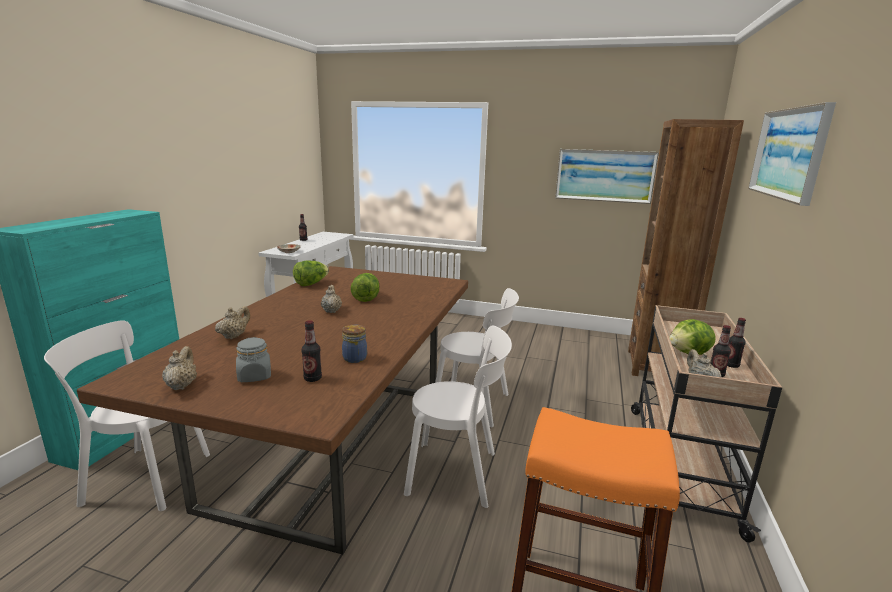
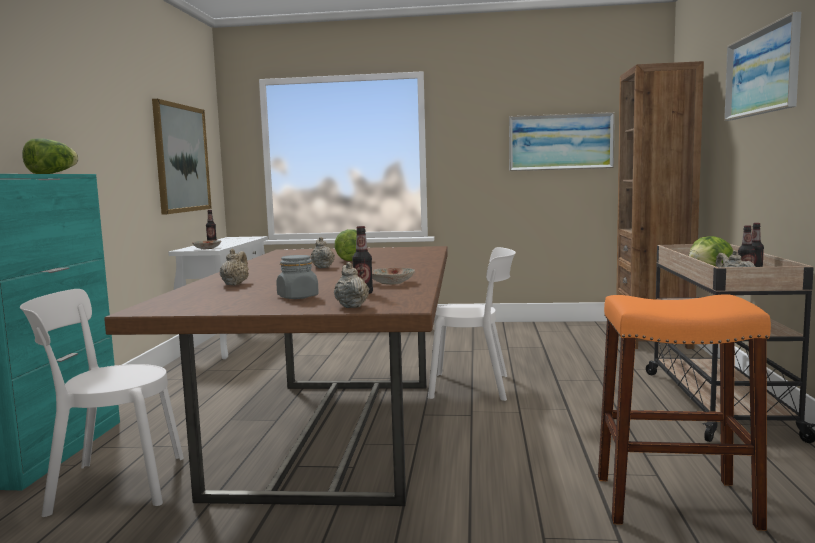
camera: 10 degrees left, 10 degrees down
beige teapot [162,346,197,390] -> beige teapot moved to [334,262,369,308]
lettuce [293,260,329,286] -> lettuce moved to [22,138,79,174]
jar [342,325,367,363] -> plate [372,268,415,285]
white chair [404,326,512,508] -> none
none -> picture [152,99,212,214]

